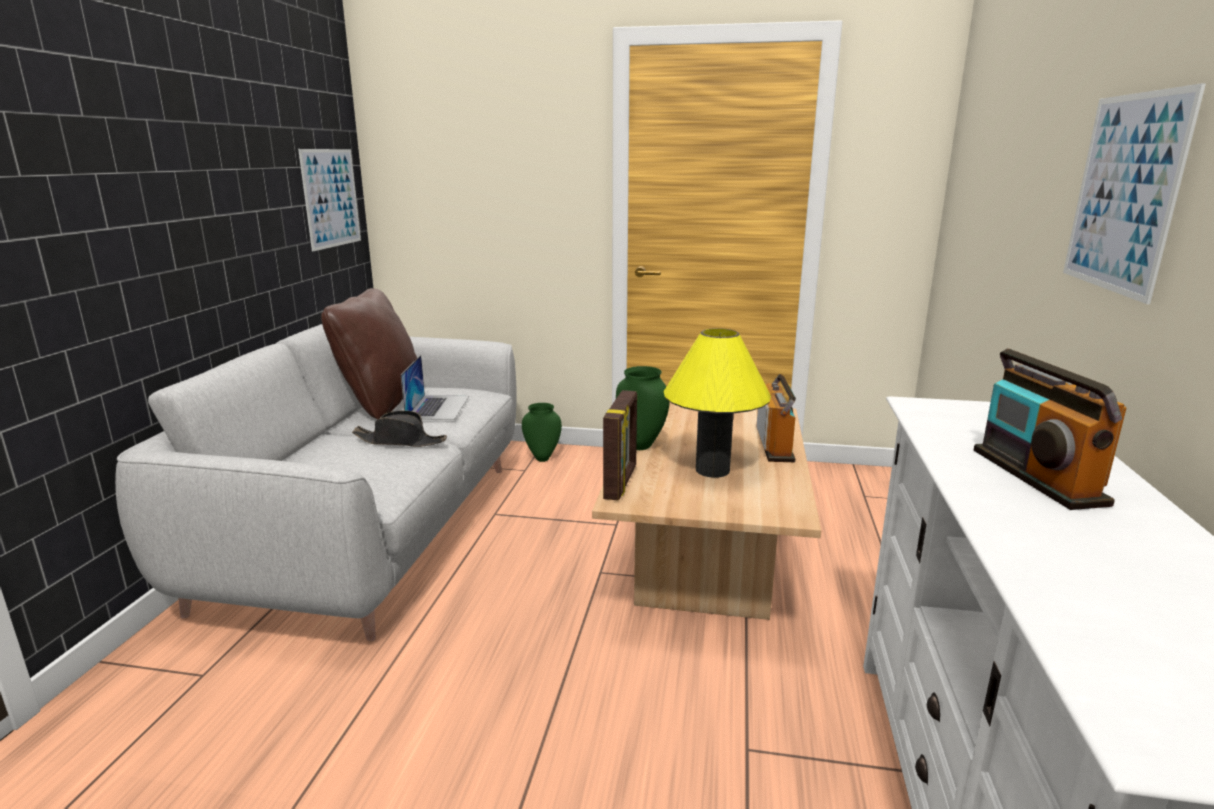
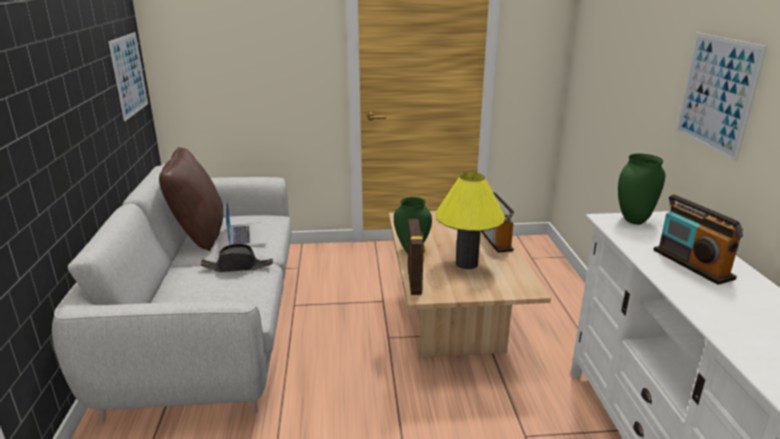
camera: 15 degrees left, 5 degrees up
green vase [522,403,562,462] -> green vase moved to [618,154,665,225]

